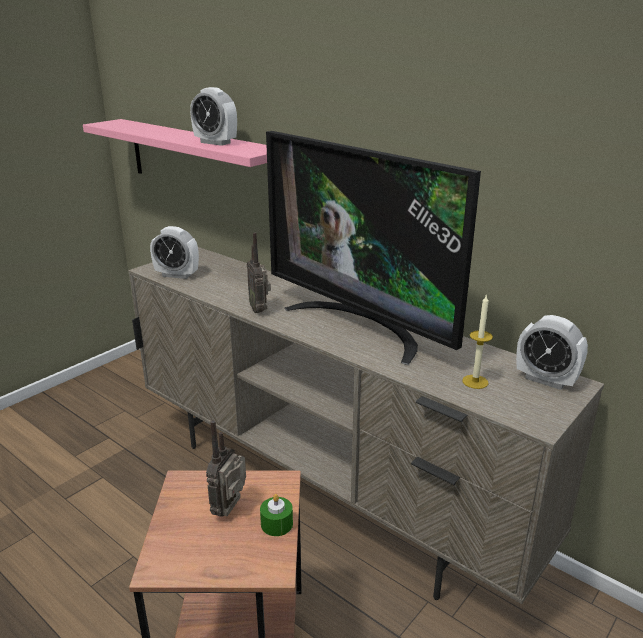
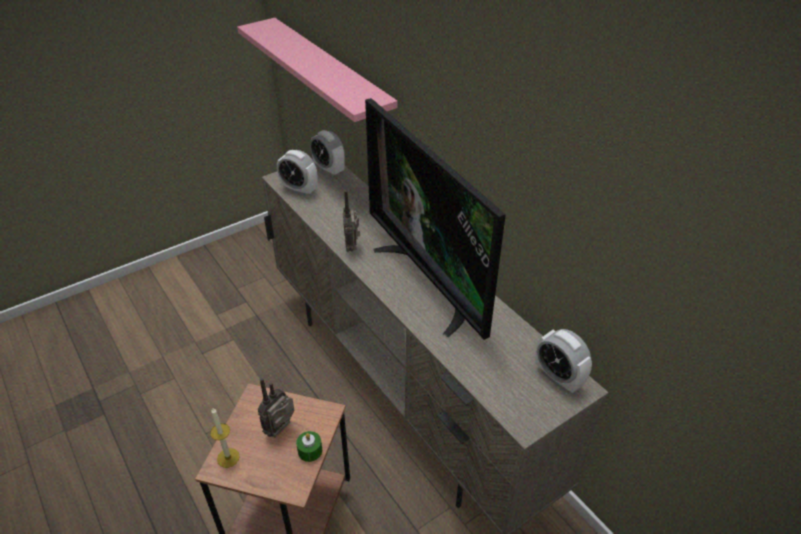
camera: 15 degrees right, 15 degrees up
alarm clock [190,87,237,146] -> alarm clock moved to [310,130,345,177]
candle [462,294,493,389] -> candle moved to [210,408,240,468]

